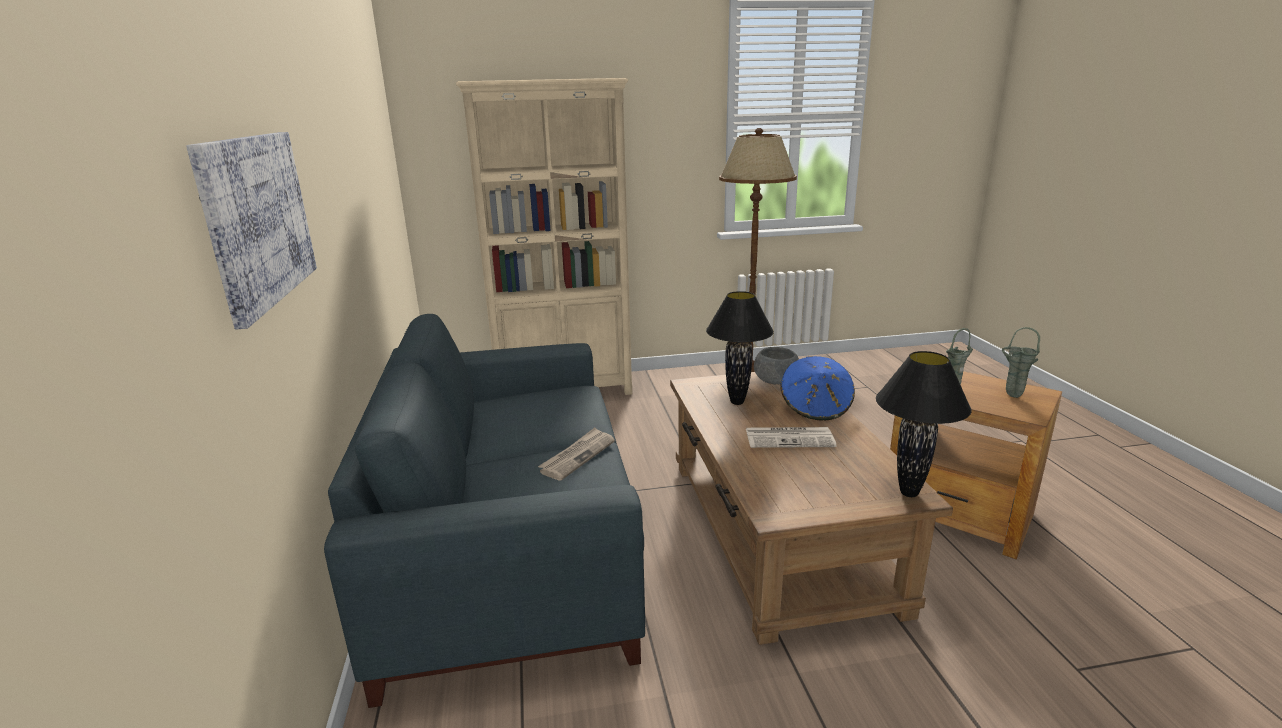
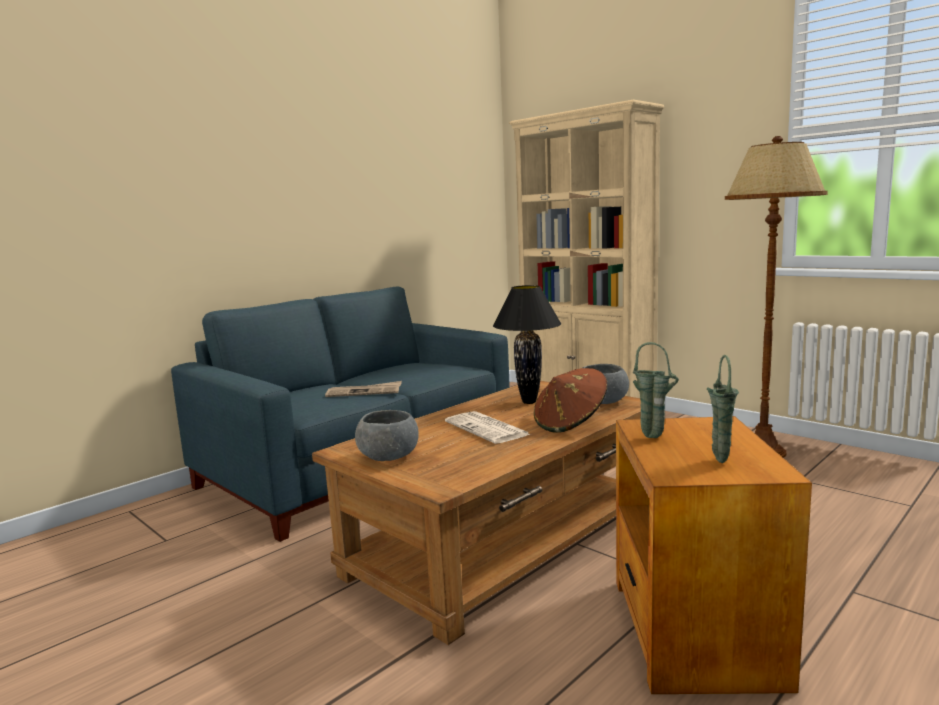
camera: 55 degrees right, 10 degrees down
picture [186,132,317,330] -> none
blue hat [780,356,855,420] -> brown hat [534,368,607,433]
black table lamp [876,351,972,497] -> none
none -> grey bowl [355,410,419,461]

